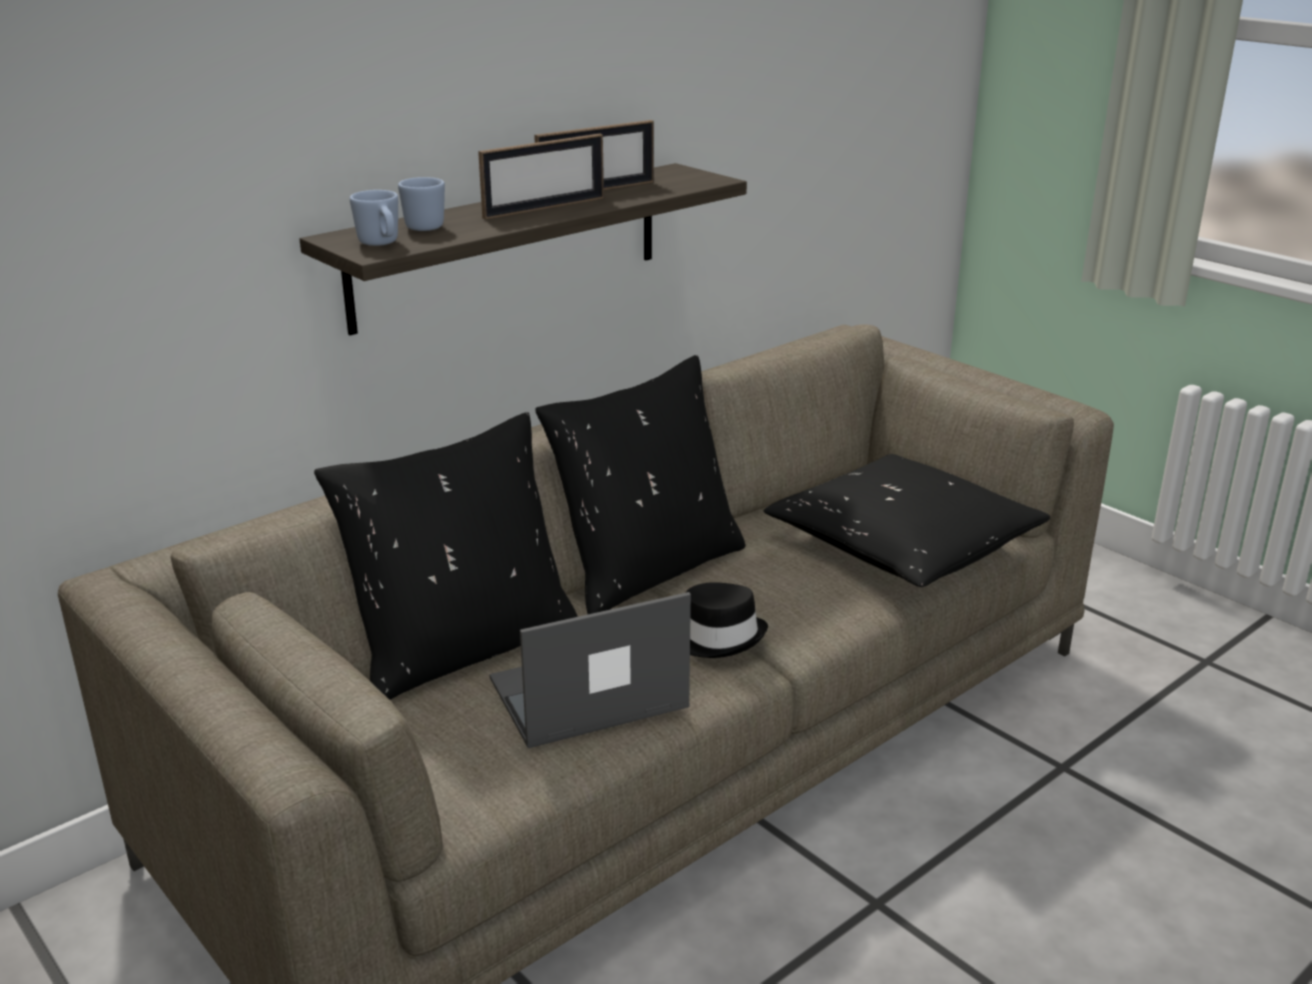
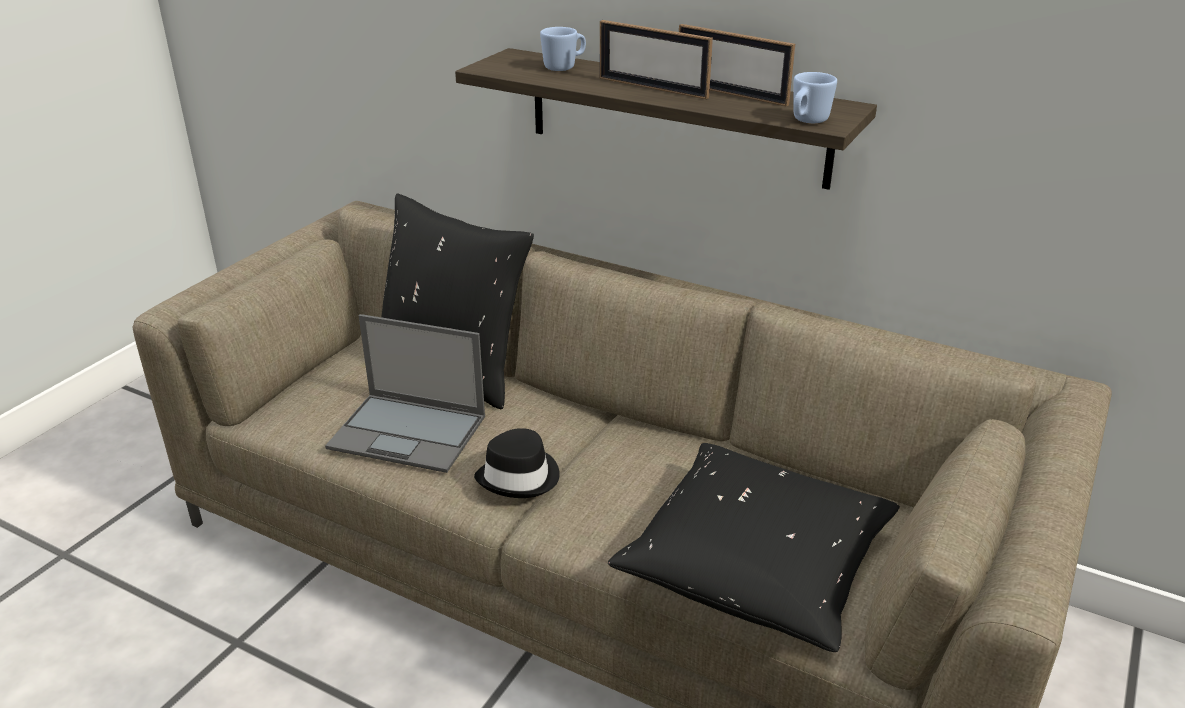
camera: 70 degrees right, 5 degrees up
blue mug [350,190,398,246] -> blue mug moved to [793,72,837,123]
laptop [489,592,691,748] -> laptop turned 150 degrees clockwise [325,314,485,473]
black pillow [535,355,745,614] -> none

